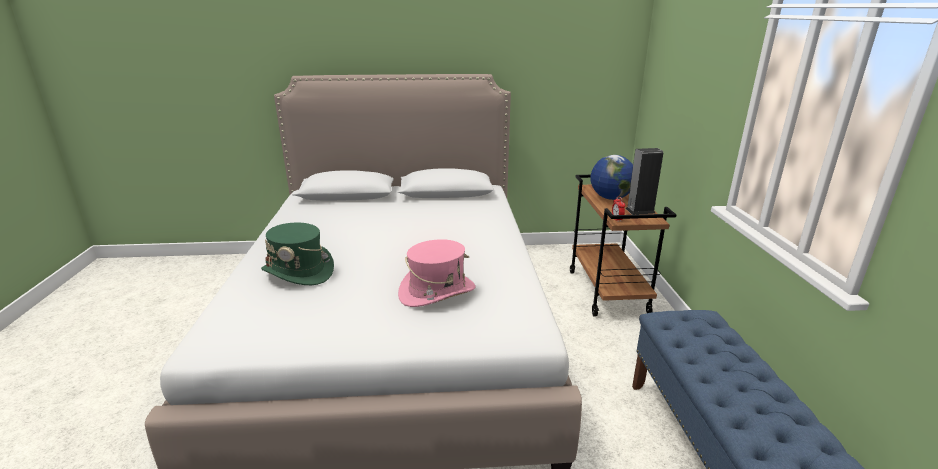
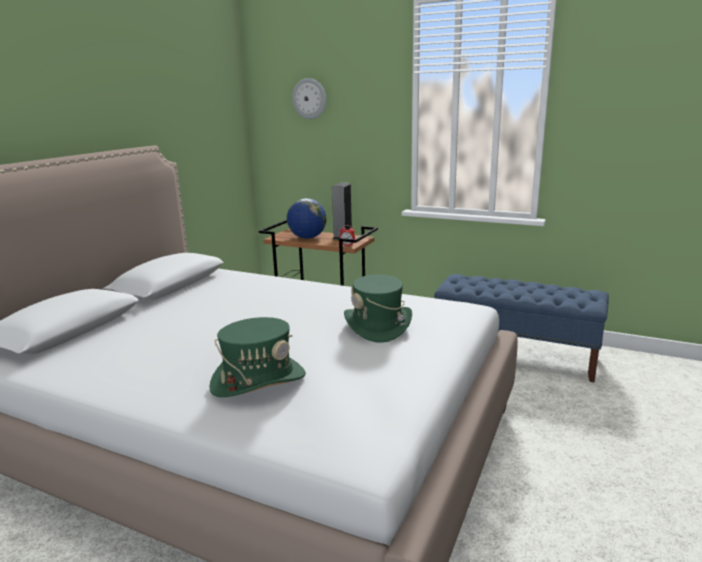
camera: 60 degrees left, 5 degrees down
pink hat [398,239,476,307] -> green hat [344,274,412,343]
none -> wall clock [292,78,326,119]

